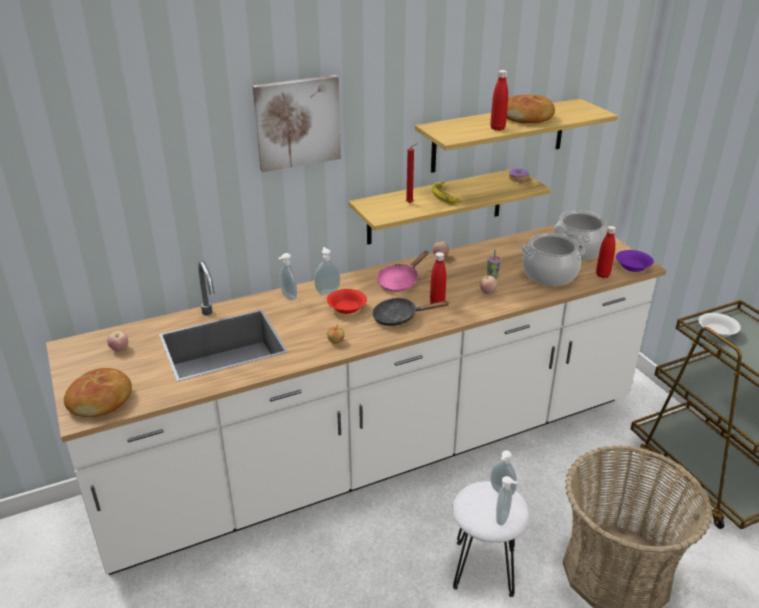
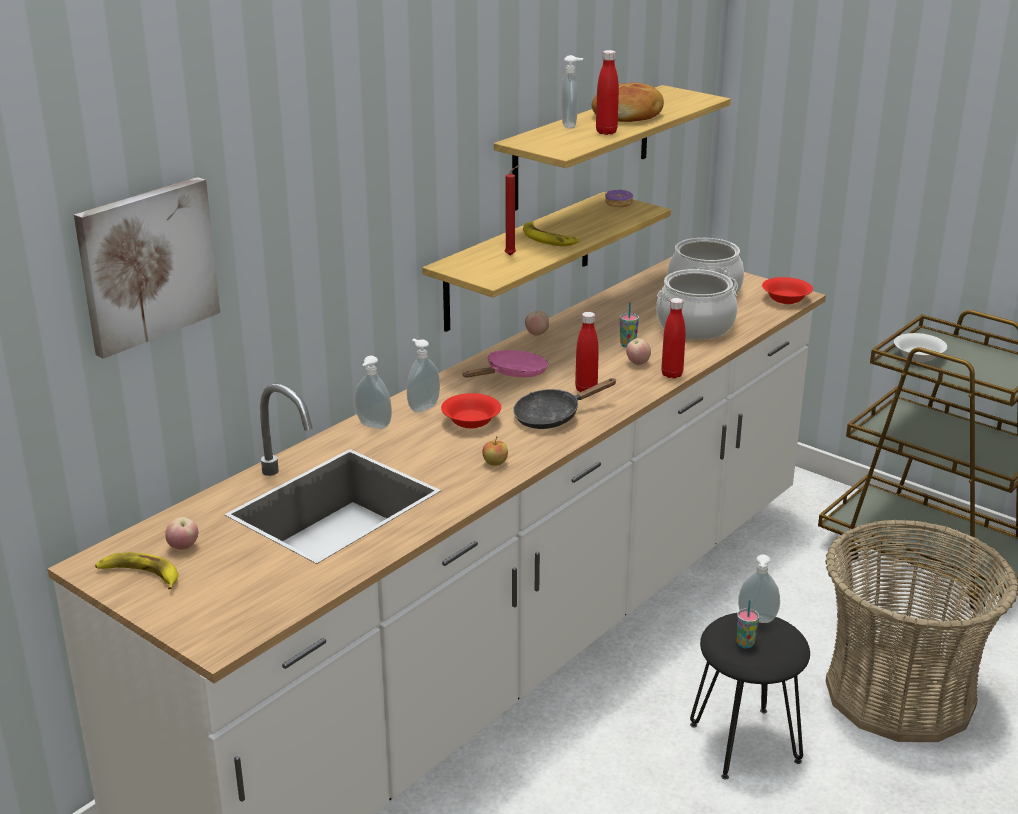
camera: 25 degrees left, 5 degrees down
bread [64,368,132,417] -> none
picture [253,75,341,172] -> picture moved to [74,177,220,359]
pink frying pan [377,251,429,292] -> pink frying pan turned 150 degrees counterclockwise [462,350,548,378]
white stool [452,481,530,597] -> black stool [690,613,810,779]
soap dispenser [496,476,517,525] -> soap dispenser moved to [561,55,583,129]
red bottle [596,226,616,278] -> red bottle moved to [662,298,685,378]
purple bowl [616,250,654,272] -> red bowl [762,277,813,304]
none -> banana [95,552,178,590]
none -> cup [737,600,759,648]

